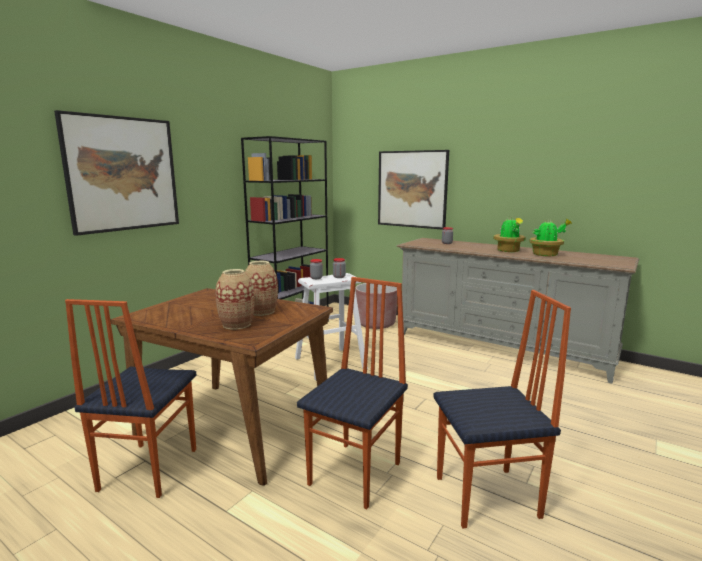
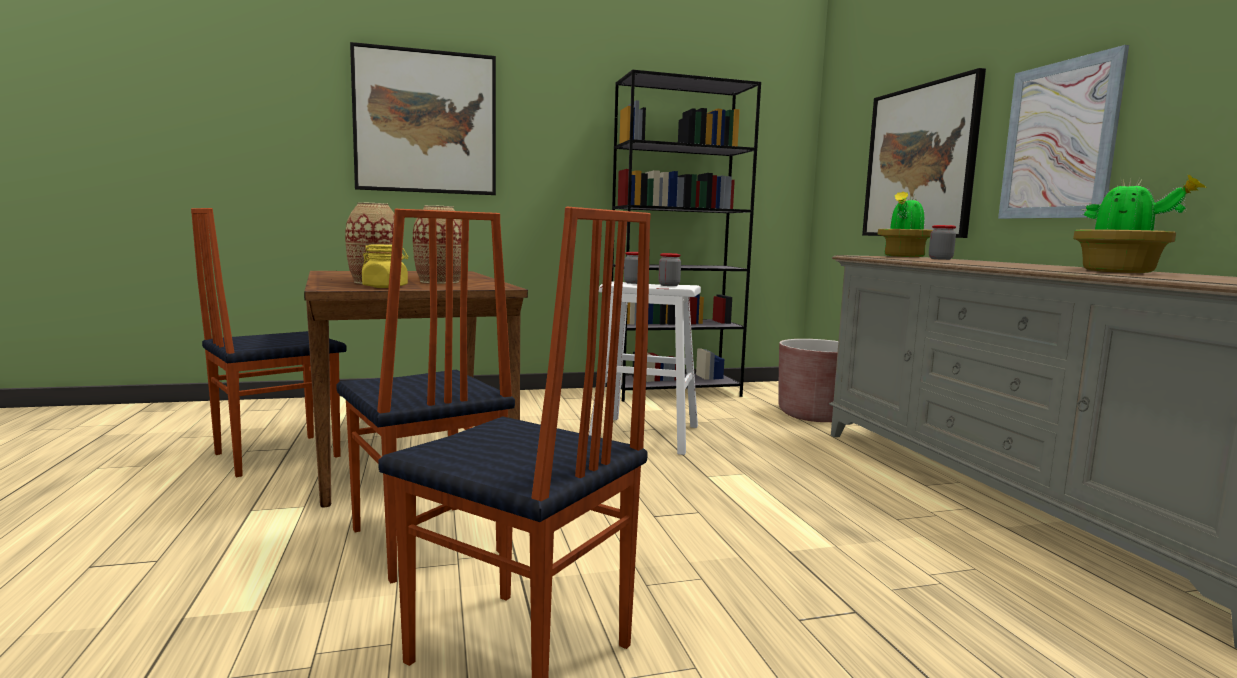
camera: 40 degrees right, 5 degrees down
chair [297,277,408,509] -> chair turned 75 degrees clockwise [336,209,515,583]
potted plant [493,217,526,252] -> potted plant moved to [878,192,933,257]
none -> yellow jar [362,245,408,288]
none -> picture [998,45,1129,219]

